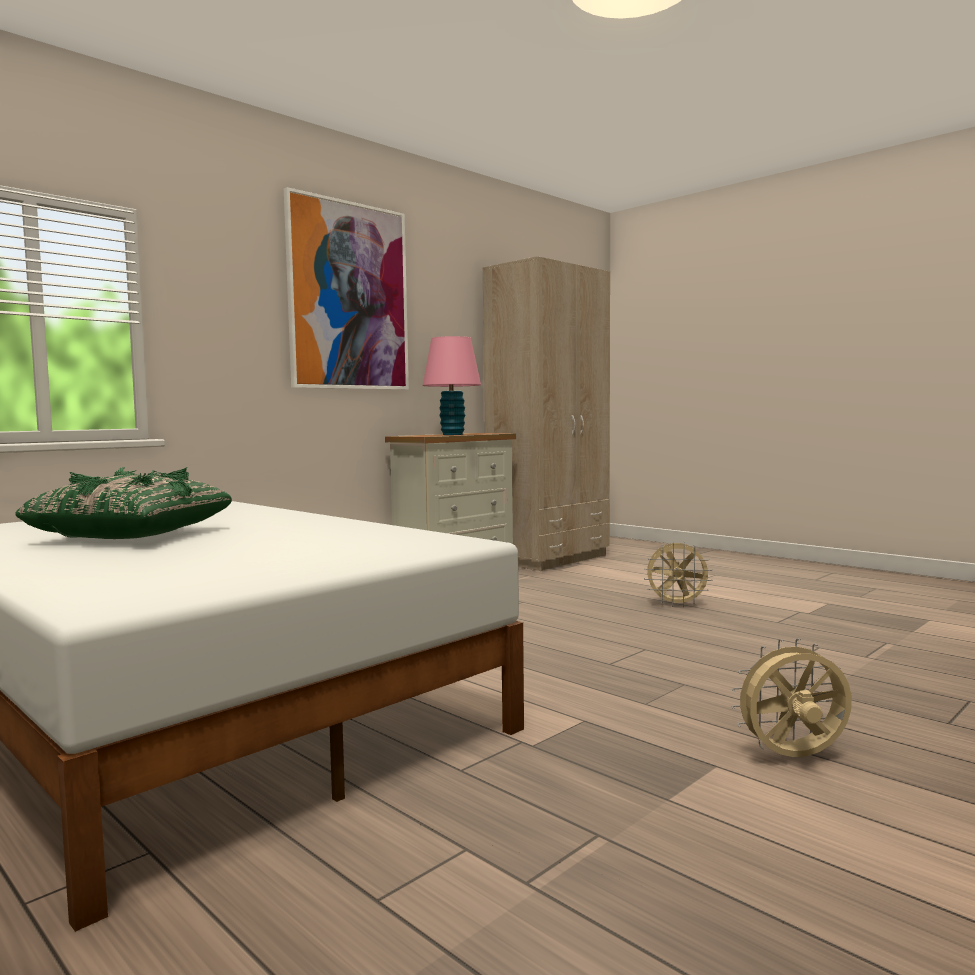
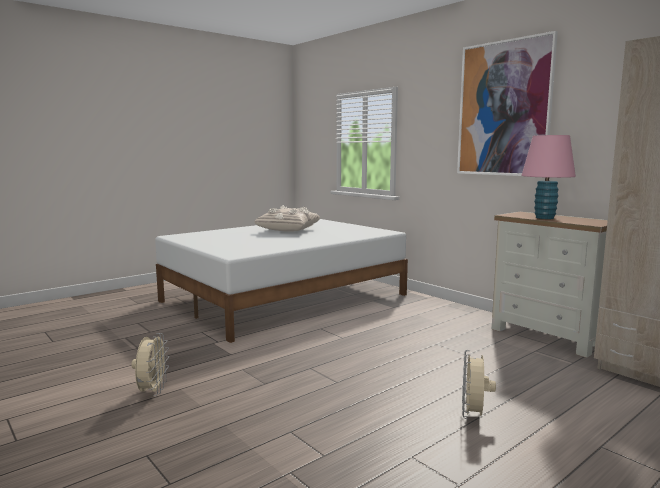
camera: 95 degrees right, 5 degrees up
green pillow [15,467,232,539] -> beige pillow [255,205,320,232]

